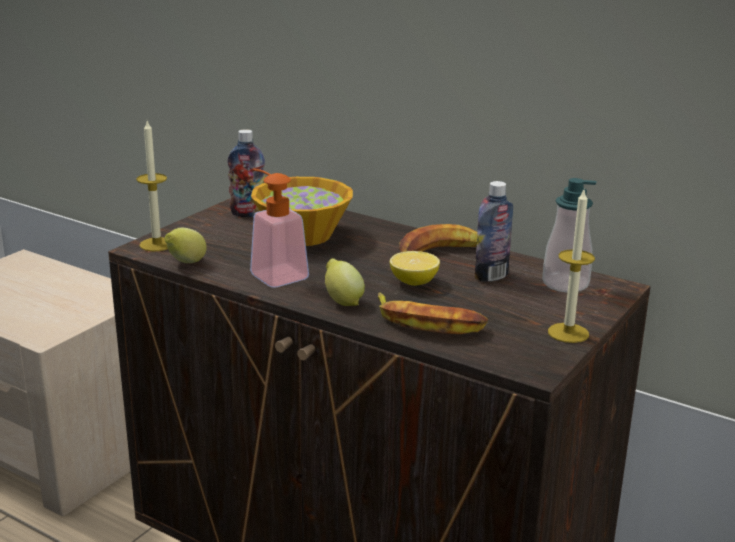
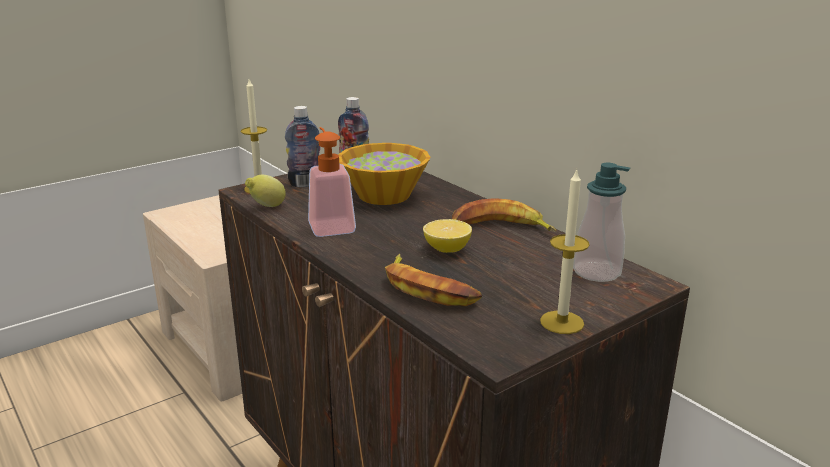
camera: 20 degrees right, 0 degrees up
lemon [325,258,365,306] -> none
bottle [475,181,513,282] -> bottle moved to [285,106,321,187]

